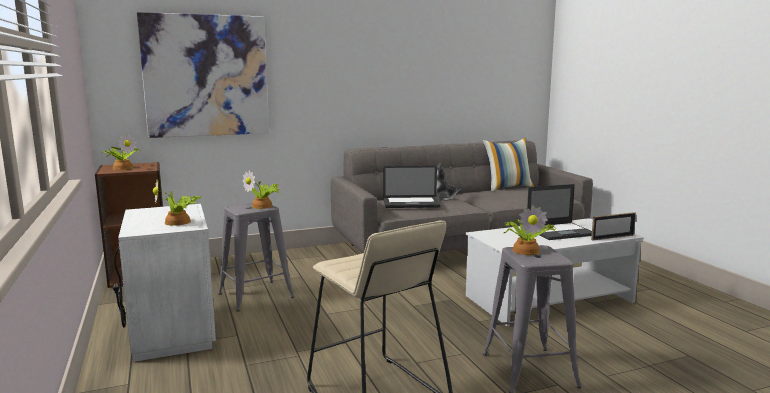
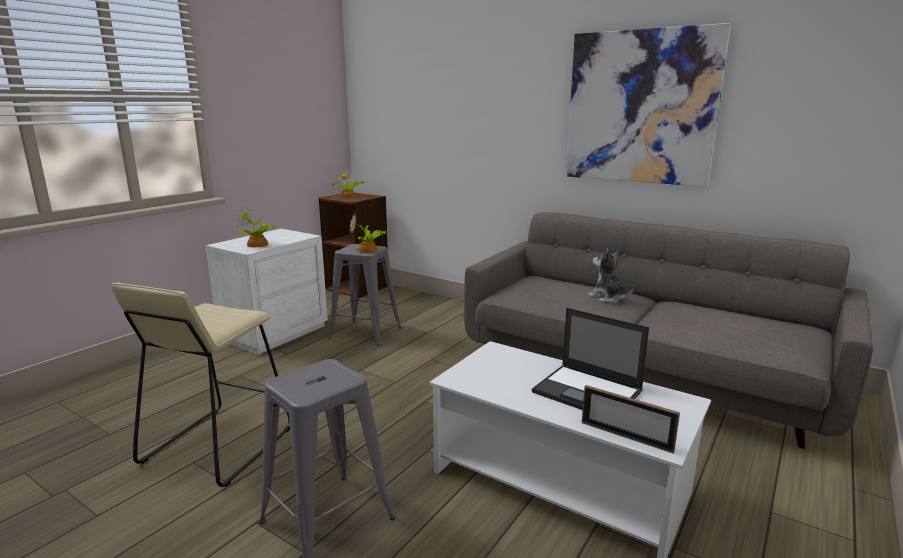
camera: 55 degrees right, 5 degrees up
picture [137,12,269,138] -> picture moved to [566,23,731,187]
laptop [383,166,441,208] -> none
pillow [483,138,534,192] -> none
potted plant [504,205,557,255] -> none

